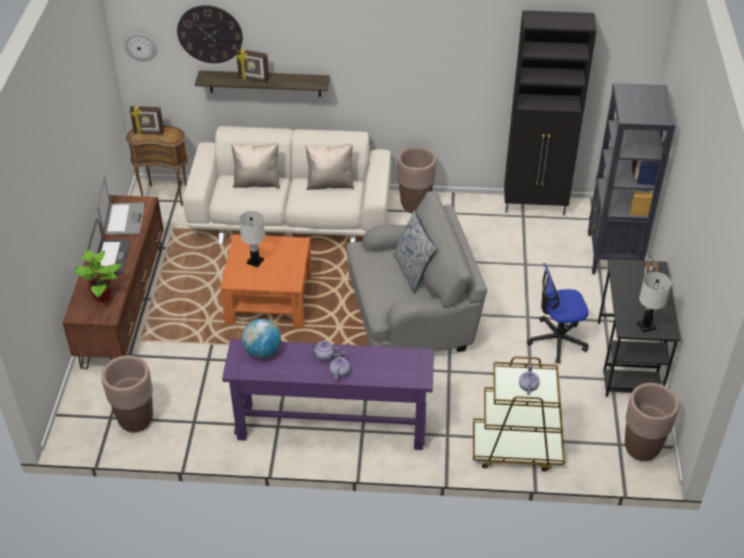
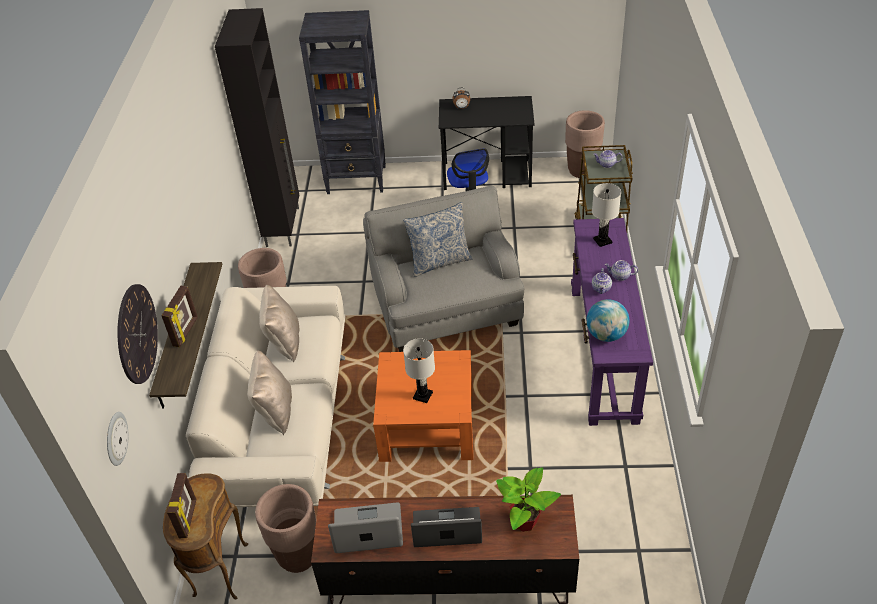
camera: 90 degrees left, 0 degrees up
brown planter [101,355,153,433] -> brown planter moved to [255,484,317,573]
white table lamp [637,272,671,333] -> white table lamp moved to [592,183,621,247]

